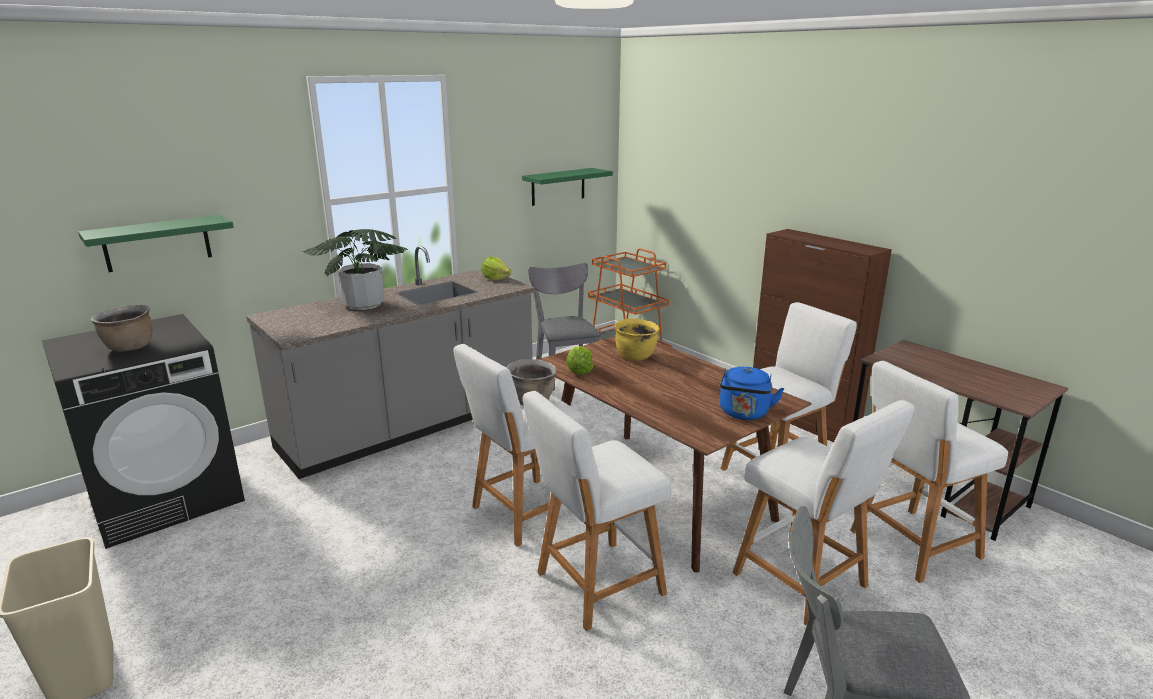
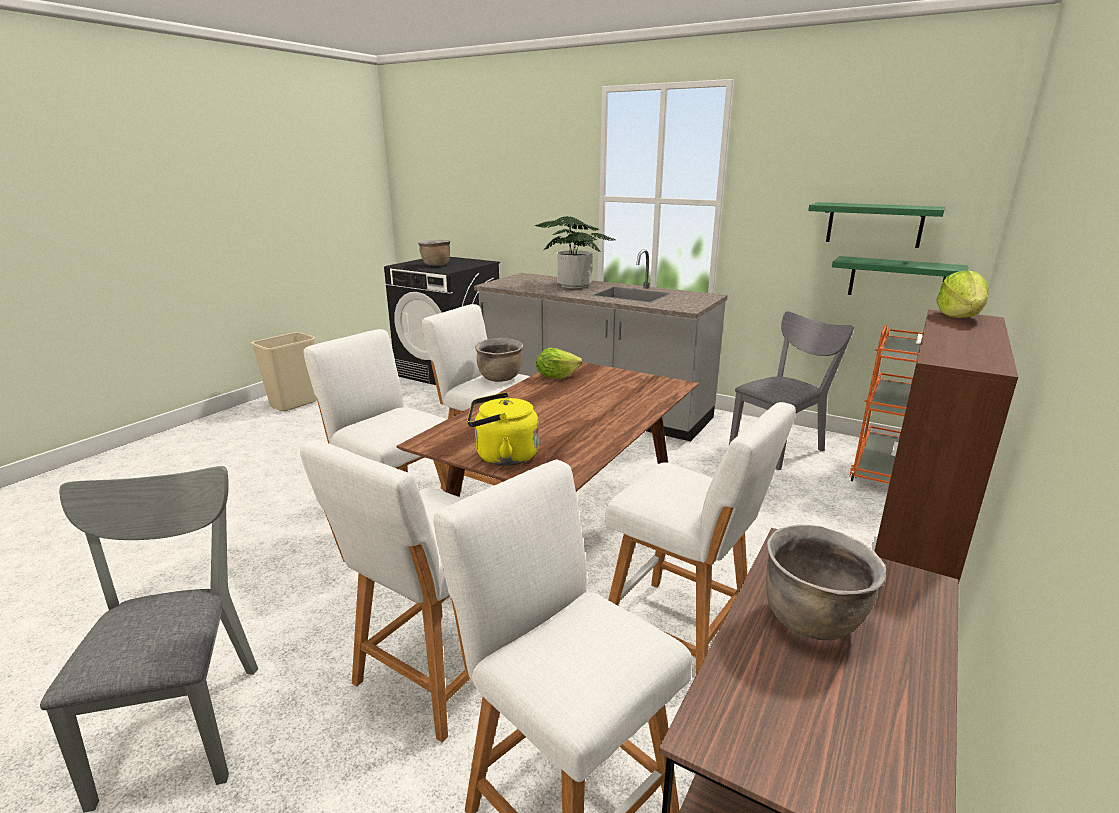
camera: 70 degrees right, 0 degrees up
green shelf [78,215,234,272] -> green shelf moved to [832,256,968,295]
lettuce [482,257,512,281] -> lettuce moved to [936,270,989,318]
yellow cooking pot [615,318,660,361] -> none
blue kettle [720,367,784,420] -> yellow kettle [467,392,539,466]
none -> brown cooking pot [766,525,886,640]

